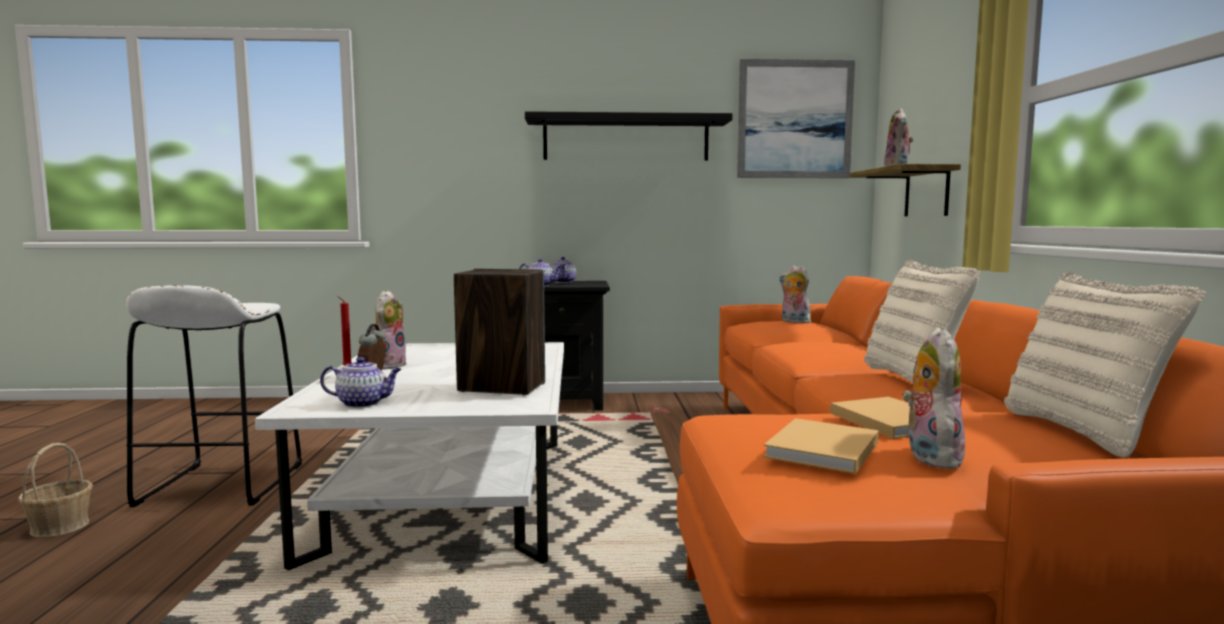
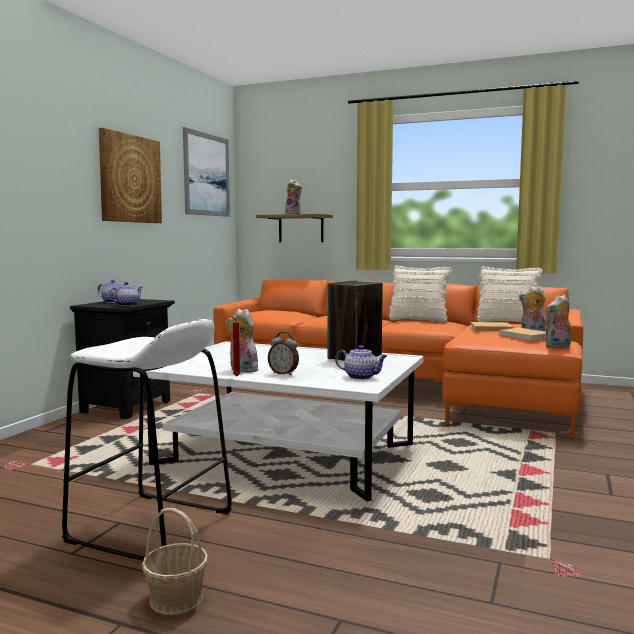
camera: 65 degrees left, 0 degrees up
teapot [320,357,402,408] -> teapot turned 90 degrees clockwise [335,345,387,380]
black shelf [525,111,733,161] -> picture [99,128,162,223]
plush toy [779,265,811,323] -> plush toy moved to [546,295,571,348]

